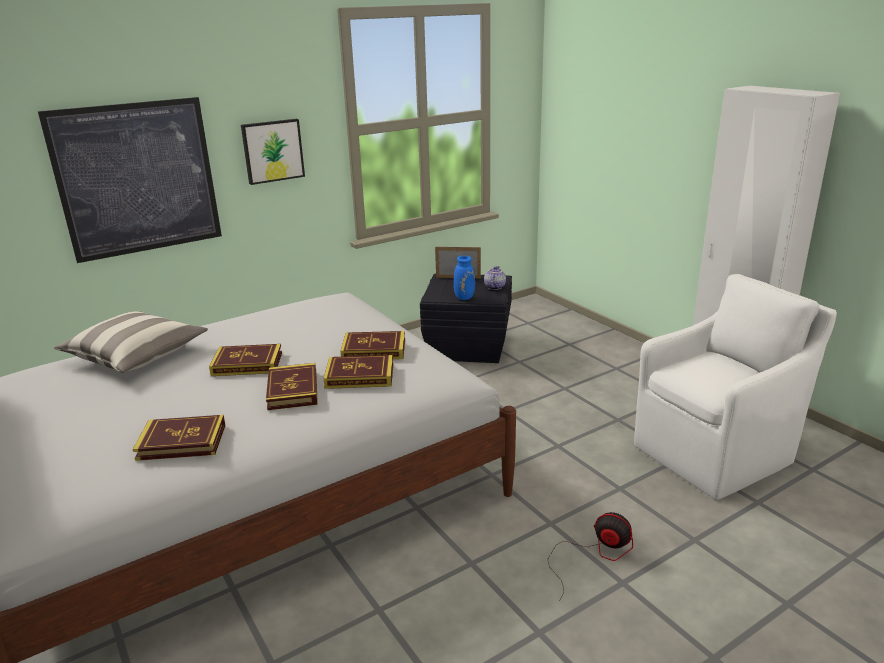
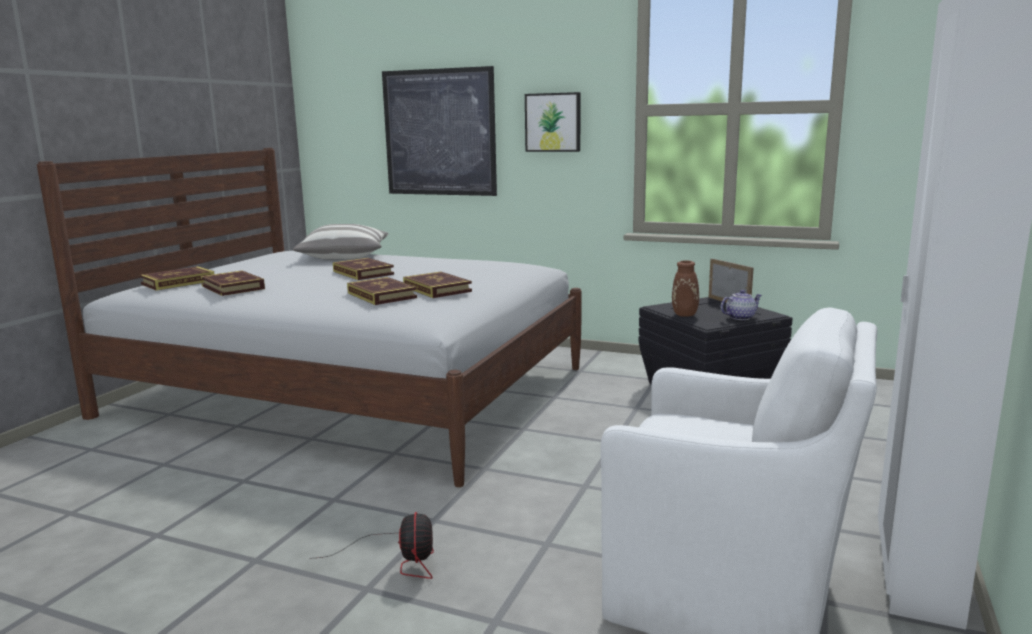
camera: 55 degrees right, 10 degrees down
book [266,363,318,410] -> book moved to [140,266,214,290]
blue vase [454,256,475,300] -> brown vase [672,254,713,317]

